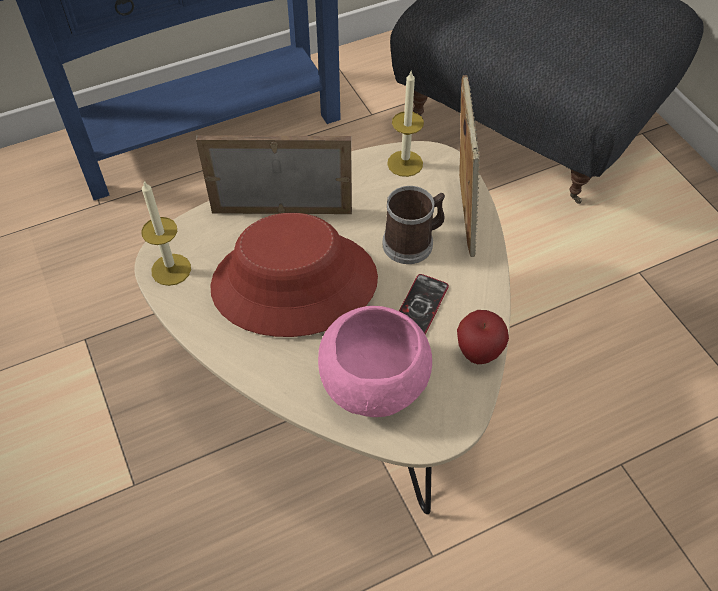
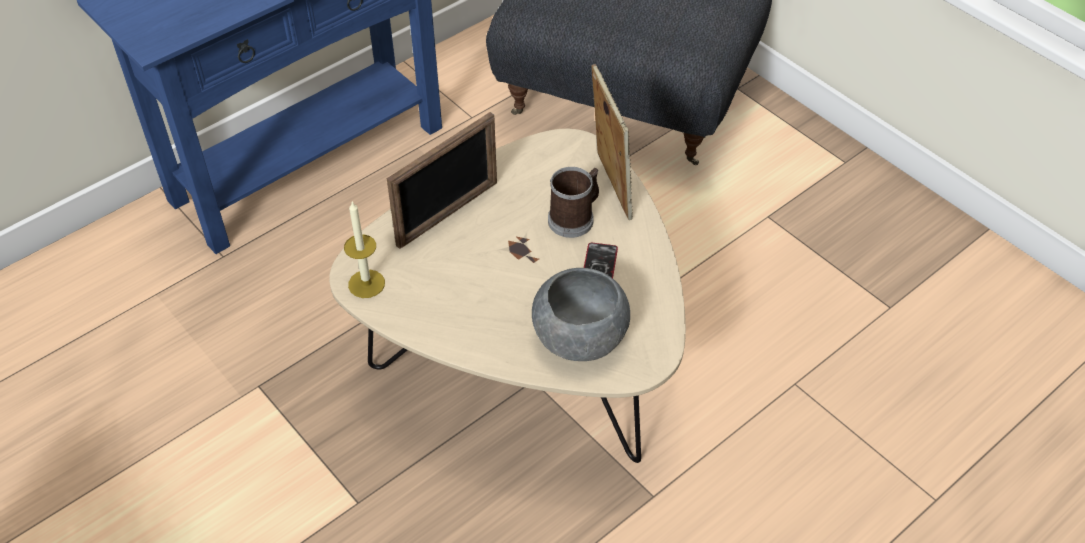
camera: 15 degrees left, 5 degrees down
picture frame [196,135,352,214] -> picture frame turned 150 degrees clockwise [387,112,497,249]
red hat [210,213,378,337] -> none
pink bowl [318,306,432,417] -> grey bowl [532,268,630,361]
candle [387,71,424,177] -> none
apple [457,310,509,364] -> none

